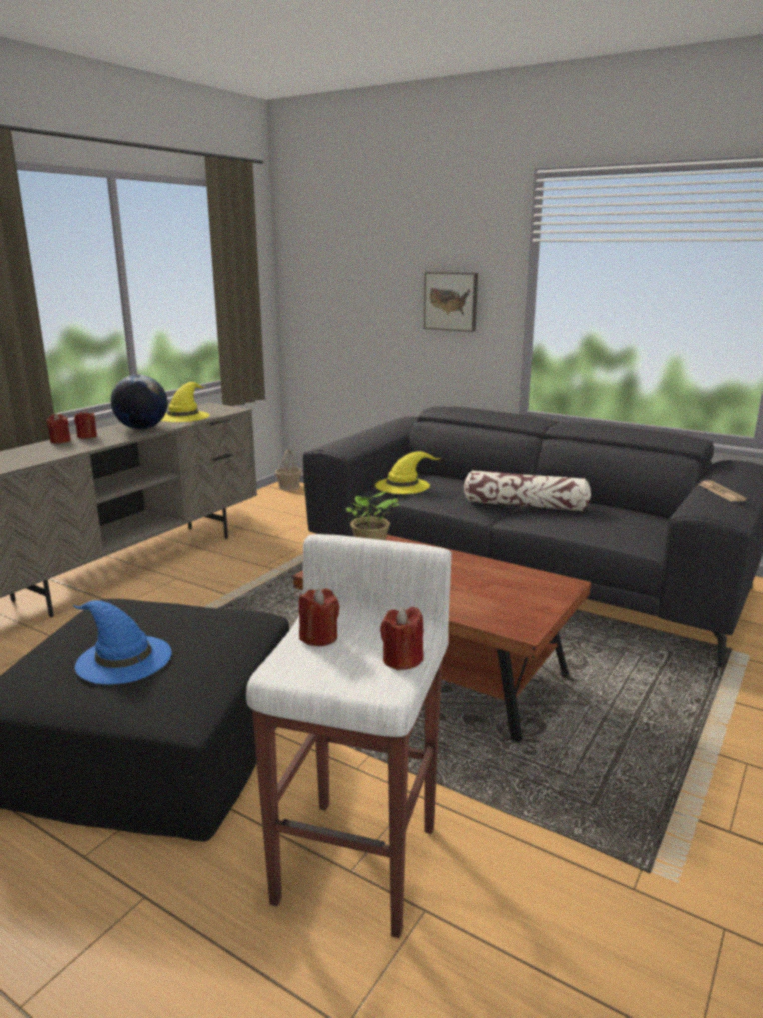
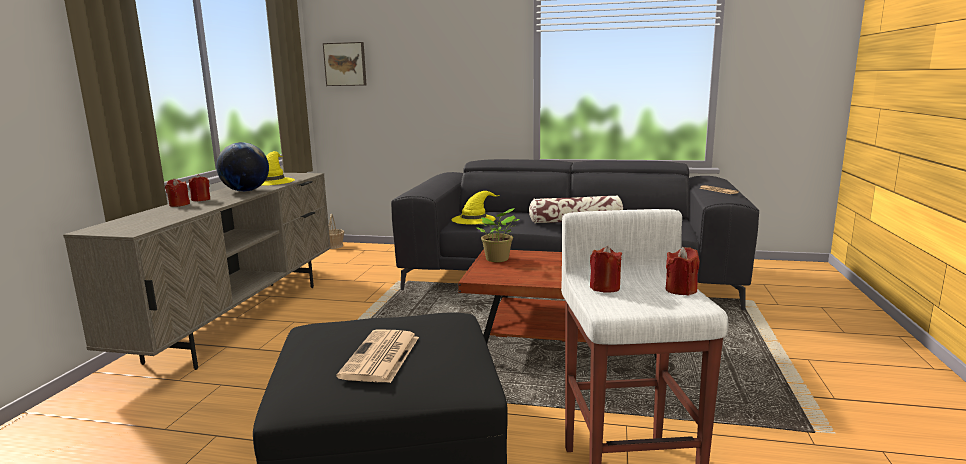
camera: 20 degrees left, 5 degrees down
blue hat [73,600,172,684] -> newspaper [336,330,419,383]
picture [424,272,478,332] -> picture moved to [323,42,366,86]

